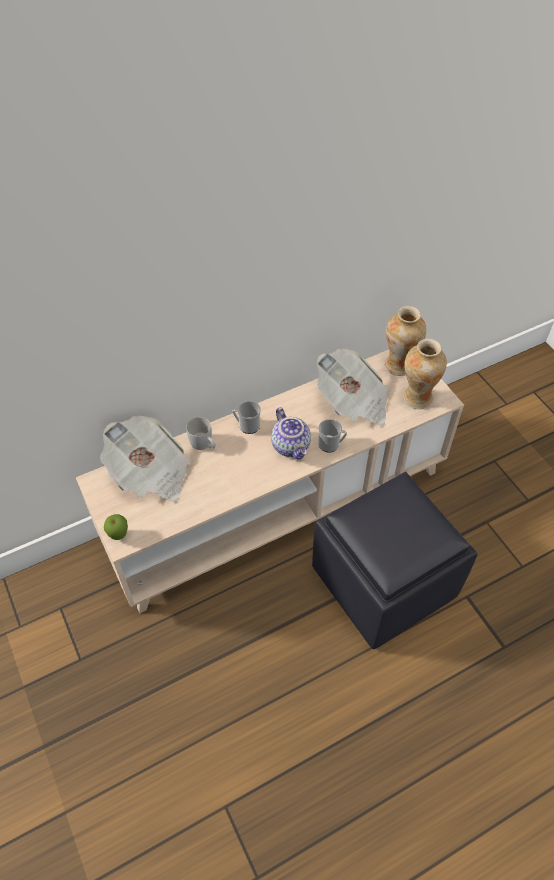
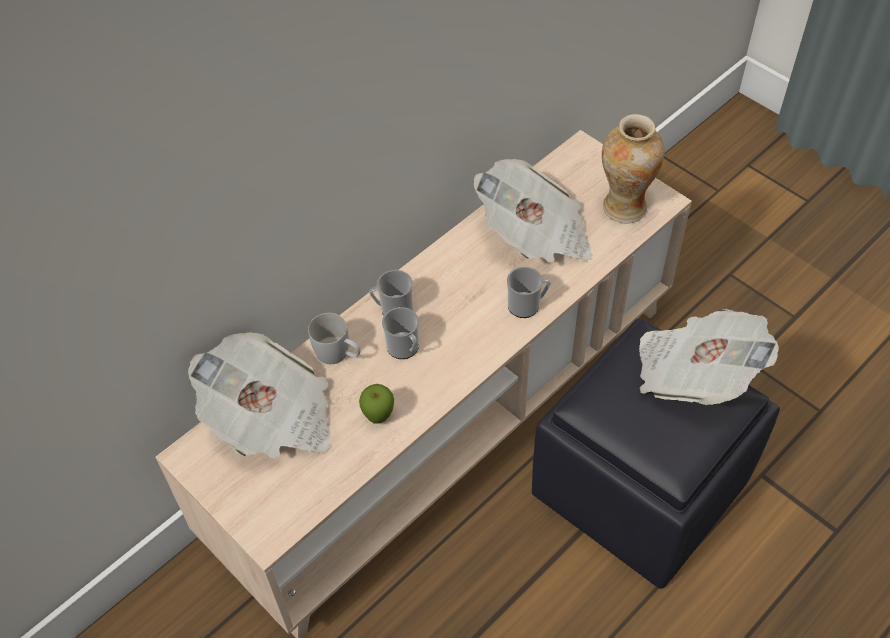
camera: 15 degrees left, 0 degrees up
apple [104,514,128,540] -> apple moved to [359,384,394,424]
teapot [271,407,311,460] -> none
vase [384,306,426,376] -> none
none -> mug [382,307,419,359]
none -> newspaper [639,309,779,405]

